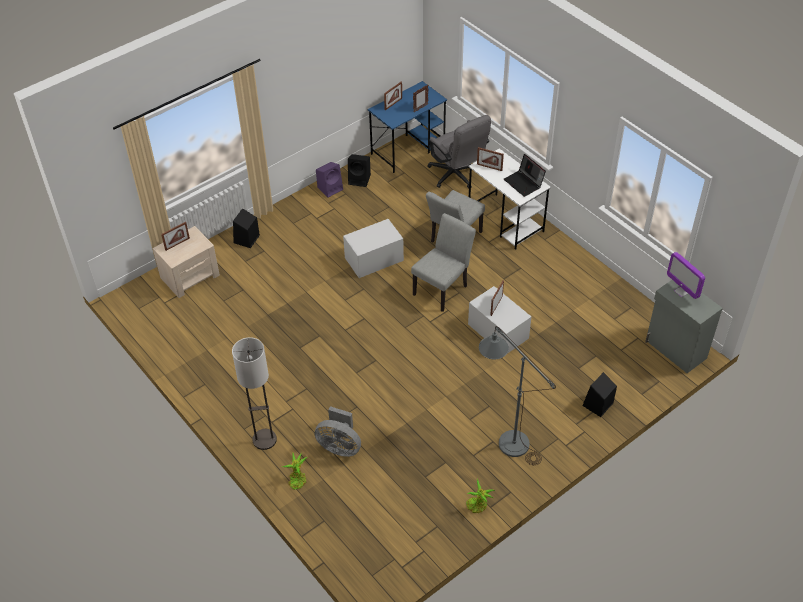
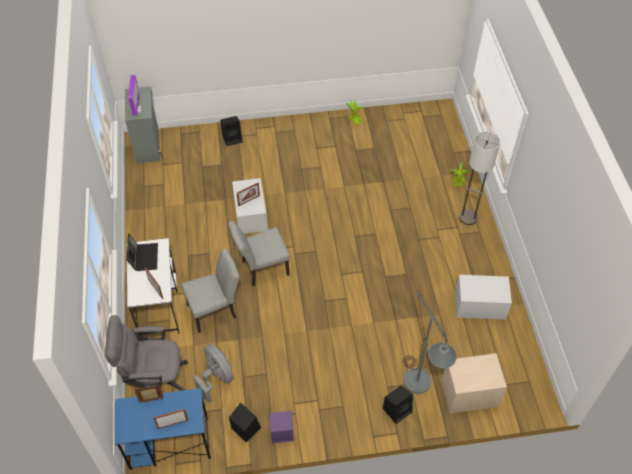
camera: 150 degrees left, 5 degrees up
picture frame [161,222,190,251] -> none
grey fan [315,406,361,457] -> grey fan moved to [193,344,234,402]
white storage box [343,219,404,278] -> white storage box moved to [455,275,512,320]
grey office chair [427,115,491,189] -> grey office chair turned 90 degrees counterclockwise [105,315,188,391]
grey floor lamp [479,326,556,465] -> grey floor lamp moved to [403,291,457,394]

